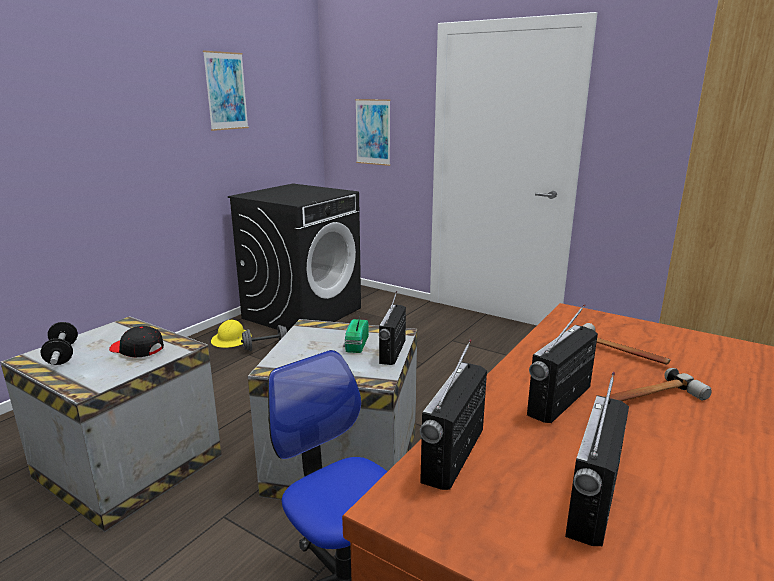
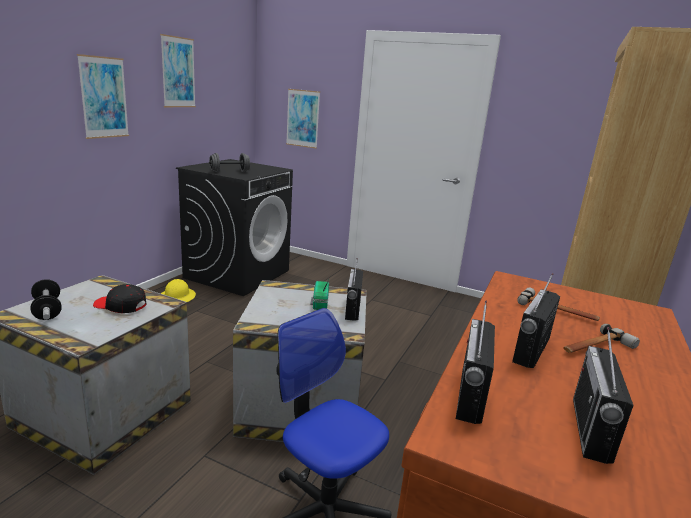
camera: 10 degrees left, 0 degrees up
grey dumbbell [241,325,287,351] -> grey dumbbell moved to [209,153,250,173]
none -> picture [77,54,129,139]

